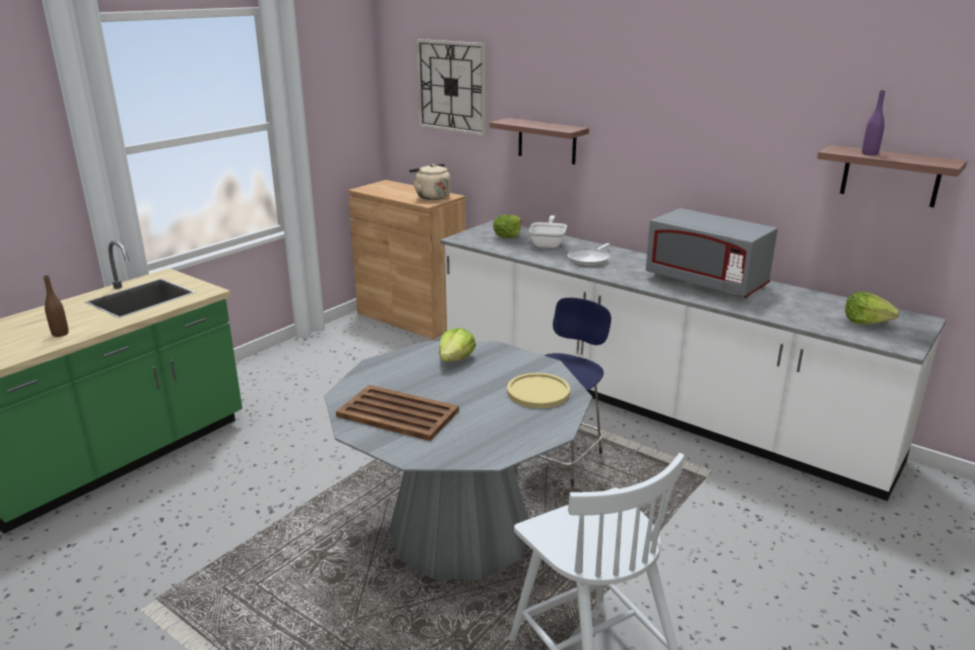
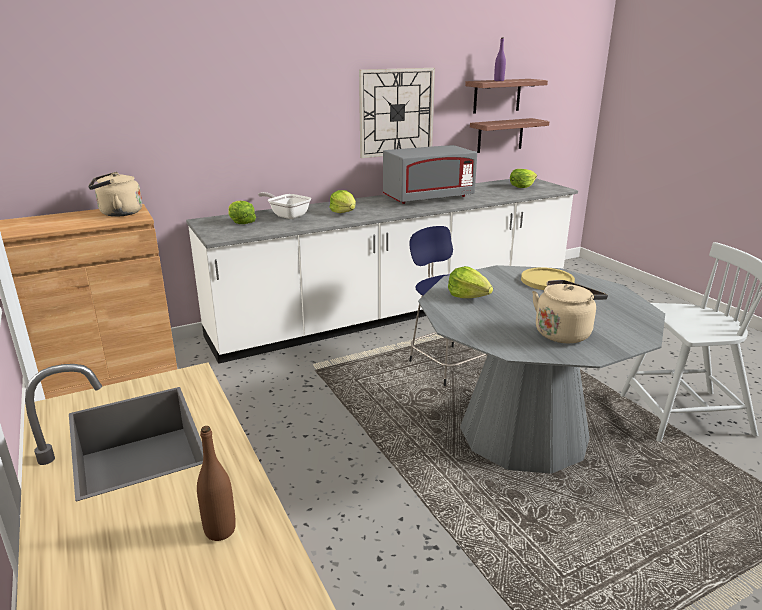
camera: 65 degrees left, 0 degrees up
brown tray [336,385,459,441] -> beige kettle [532,280,608,343]
wall clock [416,39,486,136] -> wall clock moved to [359,68,435,158]
shelf [489,118,589,165] -> shelf moved to [470,118,550,153]
frying pan [568,243,610,267] -> lettuce [330,190,356,213]

